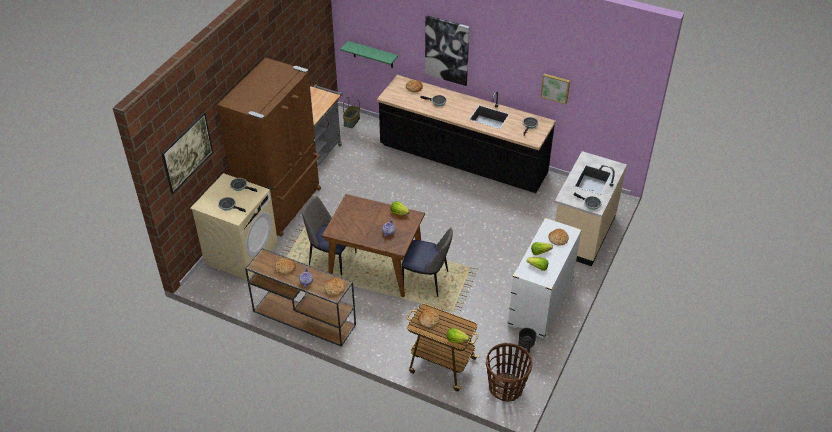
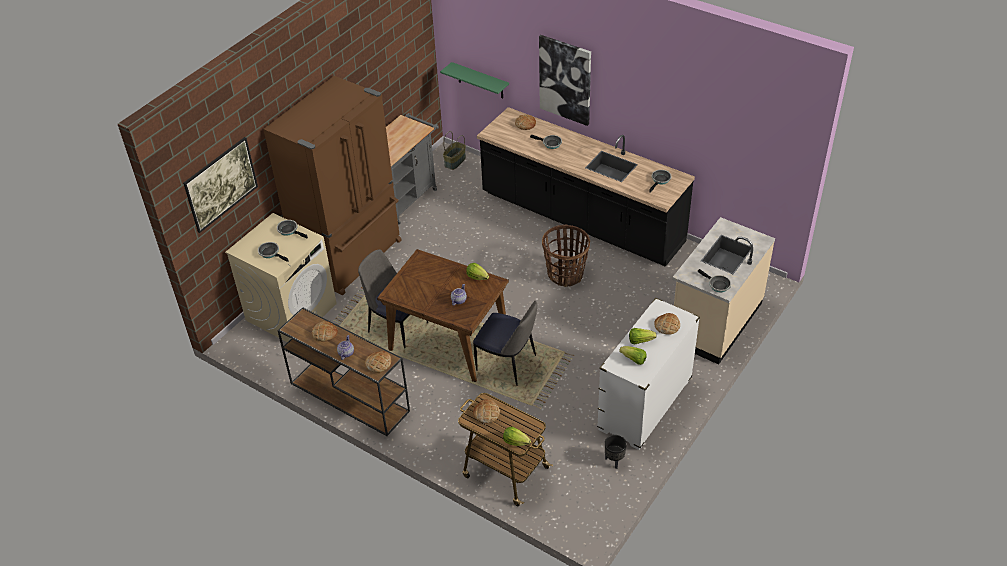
camera: 10 degrees right, 0 degrees up
basket [486,343,532,402] -> basket moved to [542,224,590,287]
picture [541,73,570,104] -> none

